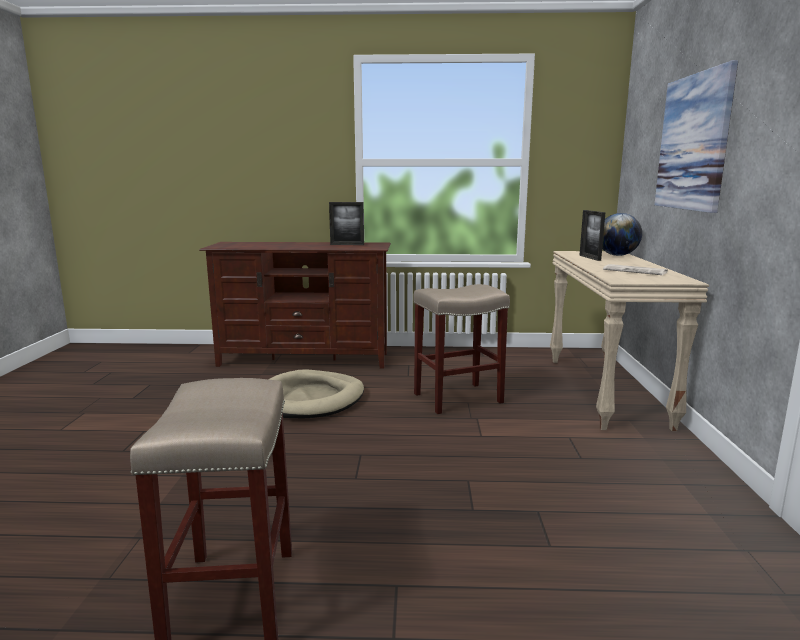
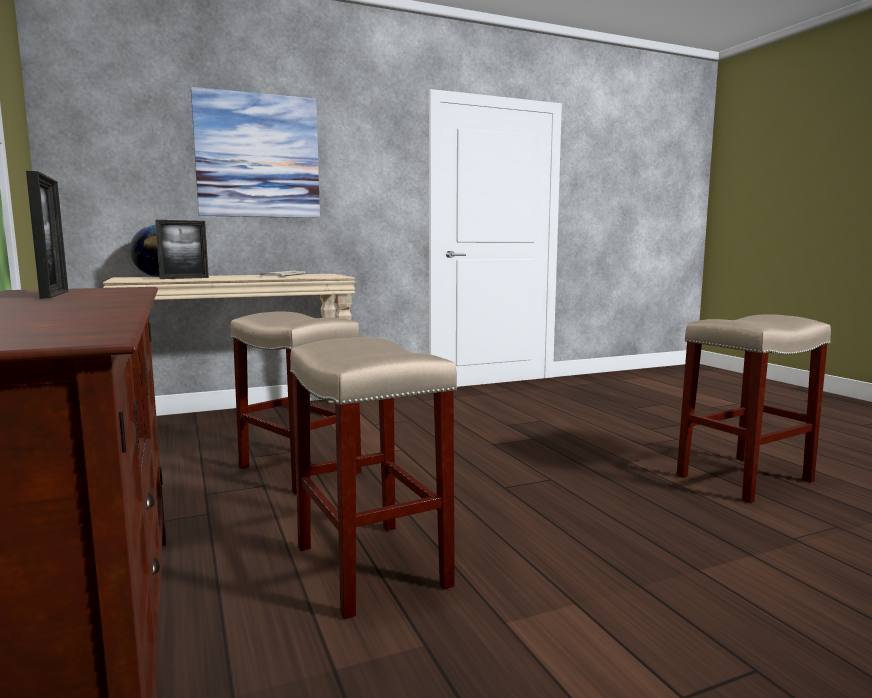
camera: 115 degrees left, 5 degrees down
beige dog bed [268,369,364,418] -> beige stool [290,337,457,619]

